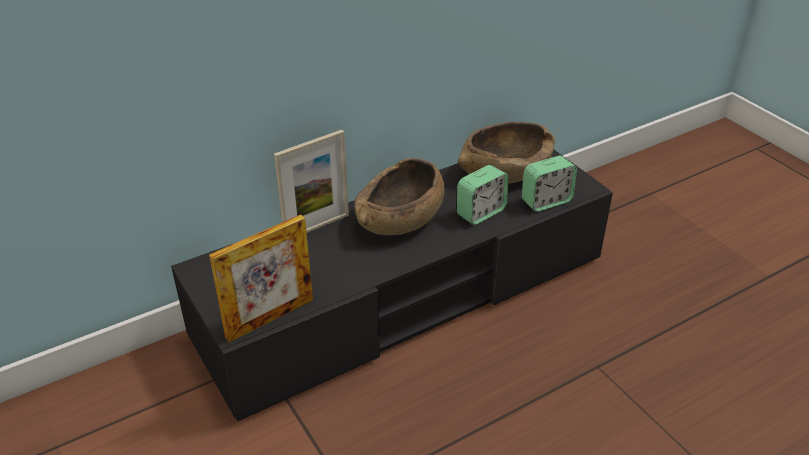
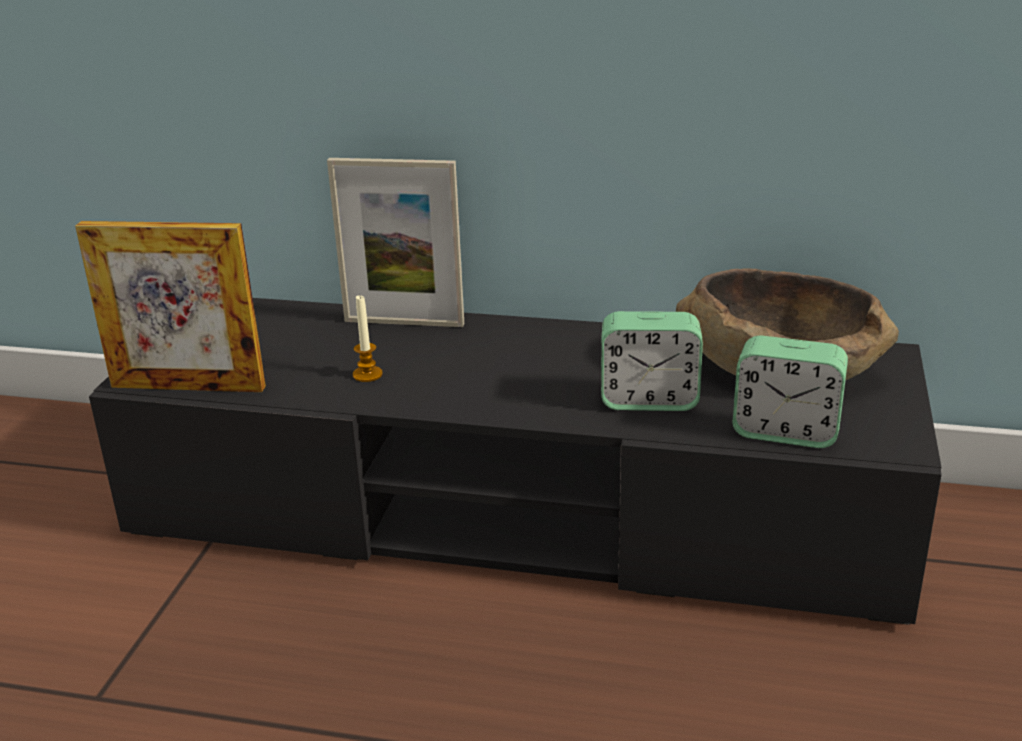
camera: 45 degrees right, 10 degrees down
brown bowl [354,158,445,235] -> none
none -> candle [353,295,383,382]

